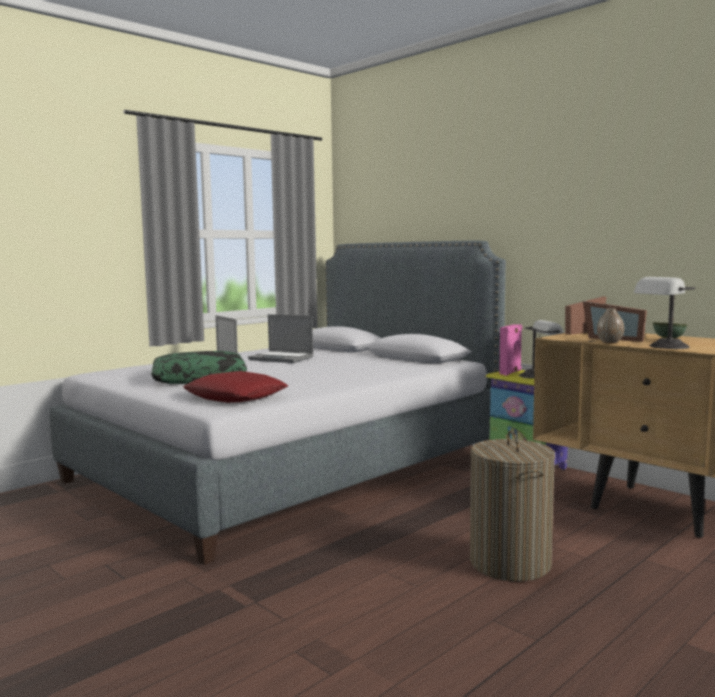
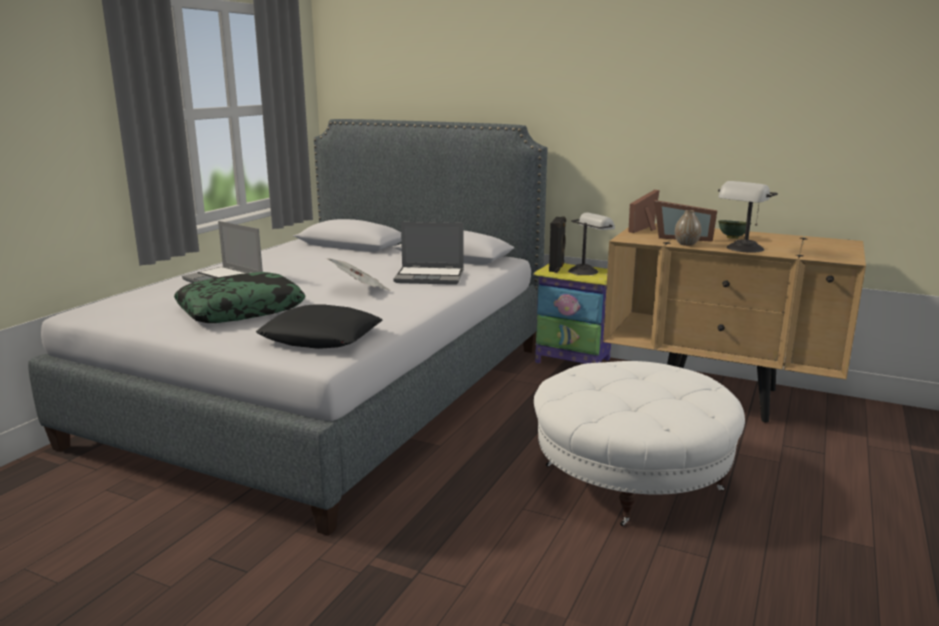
camera: 20 degrees left, 10 degrees up
red pillow [183,371,288,403] -> black pillow [256,304,382,349]
laptop [248,314,314,363] -> laptop moved to [393,222,464,285]
laundry basket [470,430,555,581] -> white ottoman [534,361,745,526]
pink speaker [499,324,522,375] -> black speaker [549,216,566,273]
none -> newspaper [326,258,392,291]

